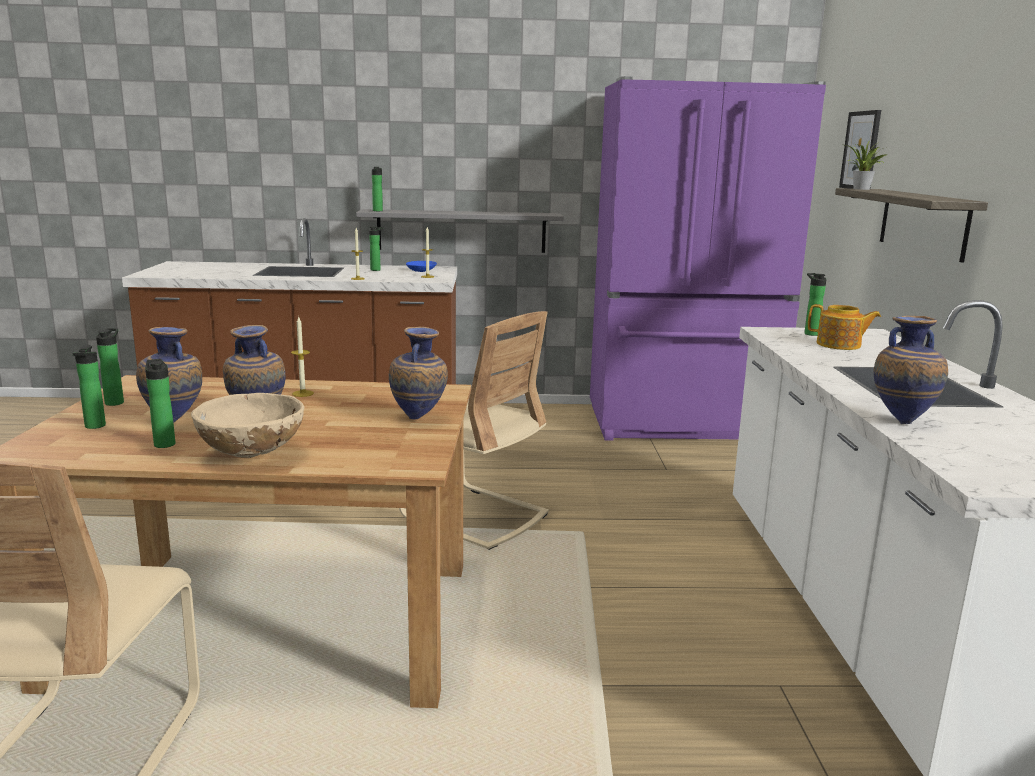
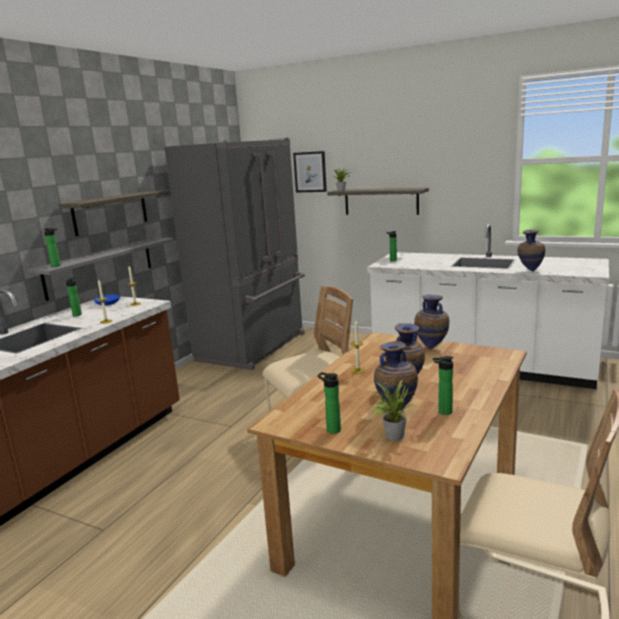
camera: 60 degrees left, 0 degrees up
bottle [73,345,106,429] -> potted plant [370,379,415,441]
beige bowl [191,393,304,458] -> none
purple fridge [590,76,826,441] -> grey fridge [164,138,305,370]
teapot [808,304,881,350] -> none
none -> shelf [59,190,171,236]

